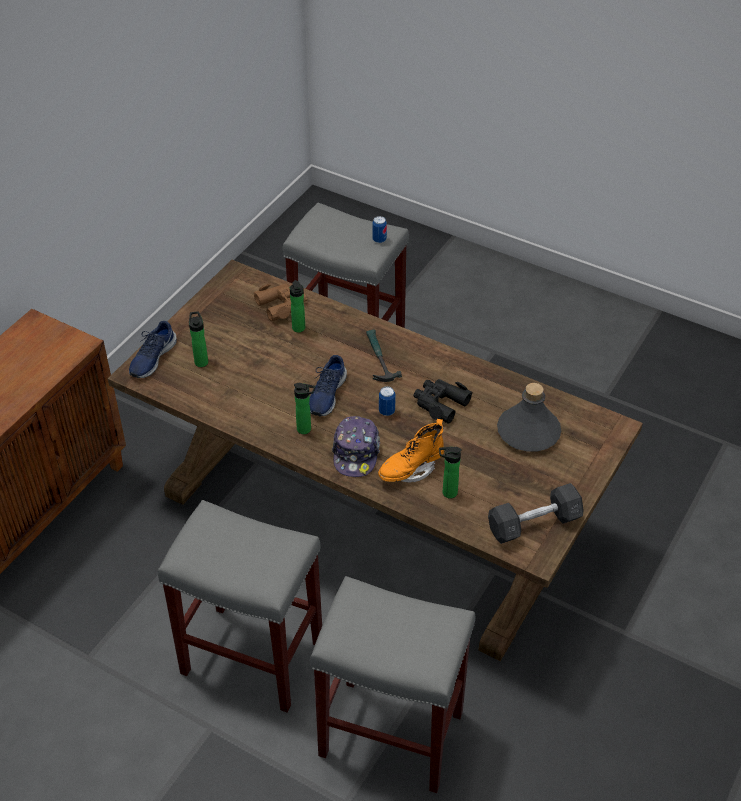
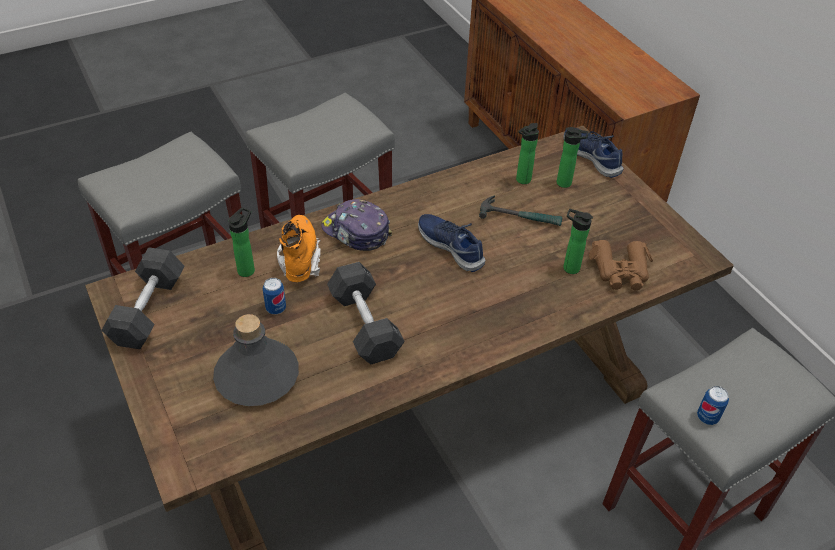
camera: 120 degrees right, 0 degrees up
bottle [294,383,315,434] -> bottle moved to [516,123,539,184]
hammer [366,330,402,382] -> hammer moved to [479,195,562,226]
can [379,386,396,416] -> can moved to [263,278,286,314]
black binoculars [413,379,473,423] -> grey dumbbell [327,262,405,365]

